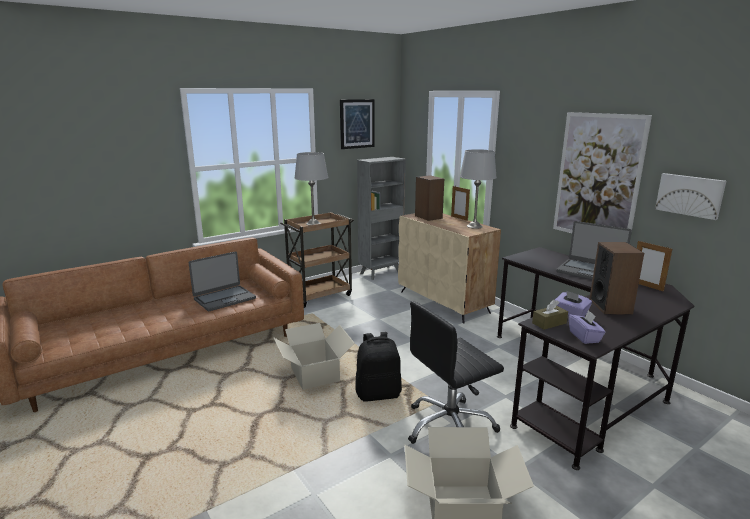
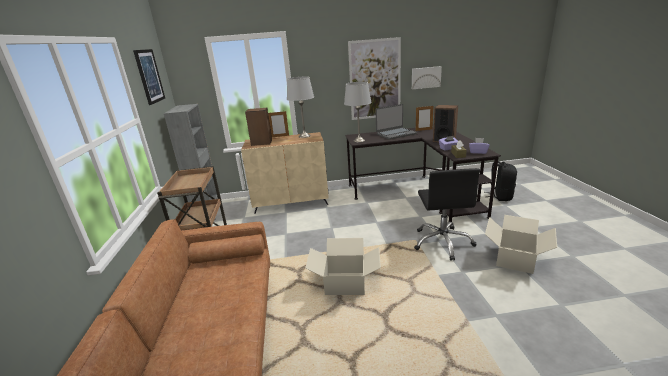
camera: 60 degrees left, 5 degrees up
laptop [189,251,256,311] -> none
grey table lamp [294,152,328,225] -> grey table lamp moved to [344,82,372,142]
black backpack [355,332,402,402] -> black backpack moved to [486,161,517,201]

